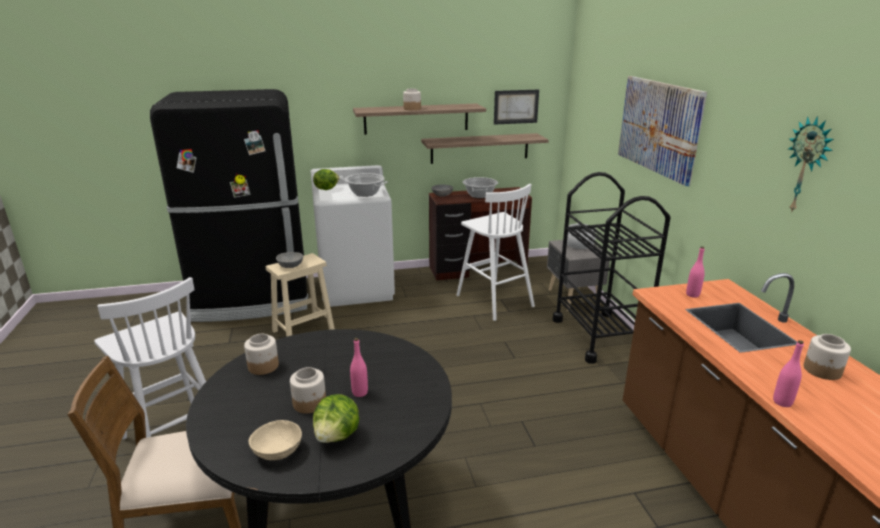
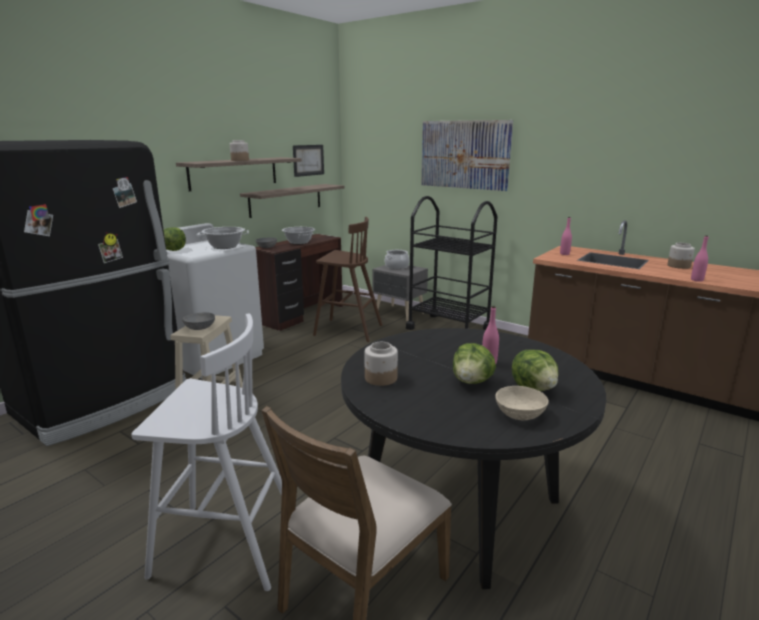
camera: 40 degrees left, 5 degrees down
jar [290,367,326,414] -> lettuce [453,343,496,384]
white stool [456,184,535,321] -> brown stool [313,217,383,342]
wall clock [788,116,834,213] -> none

